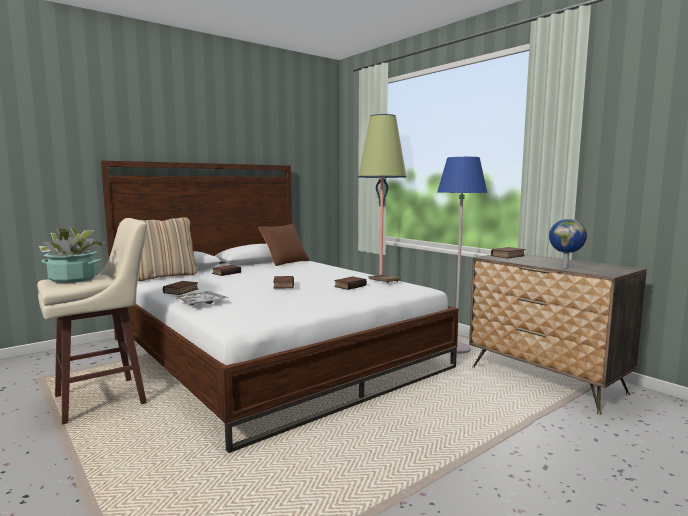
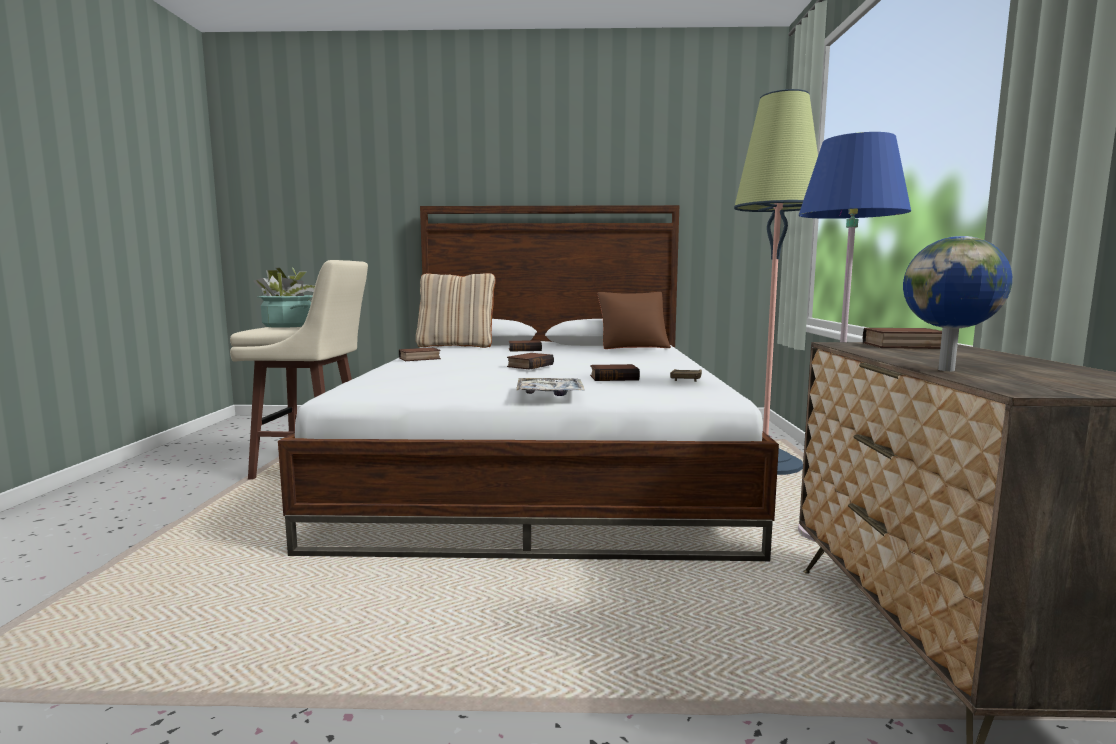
camera: 40 degrees right, 0 degrees up
tray [173,291,229,305] -> tray moved to [516,378,585,396]

